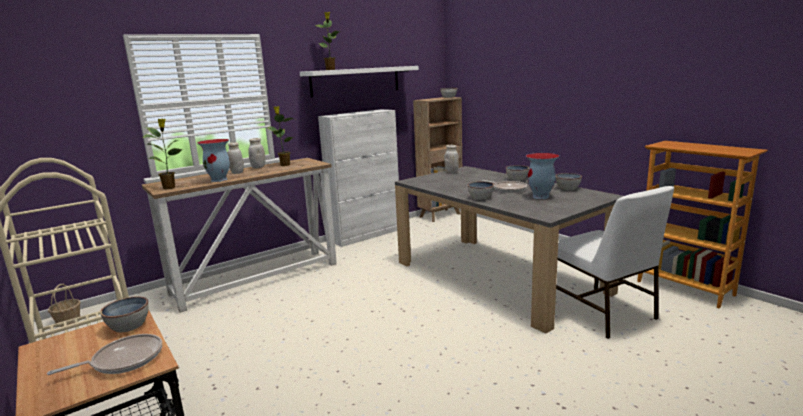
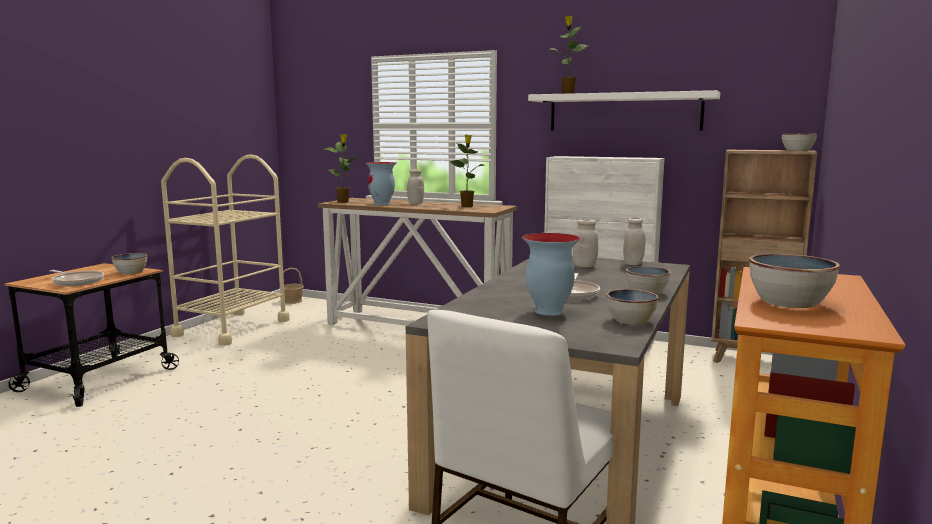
camera: 60 degrees right, 5 degrees down
white jar [248,138,265,168] -> white jar moved to [573,219,598,267]
bowl [468,181,494,200] -> bowl moved to [749,254,840,308]

